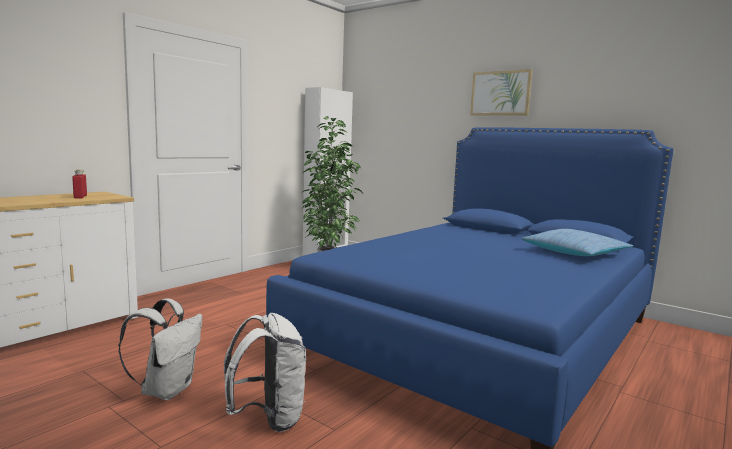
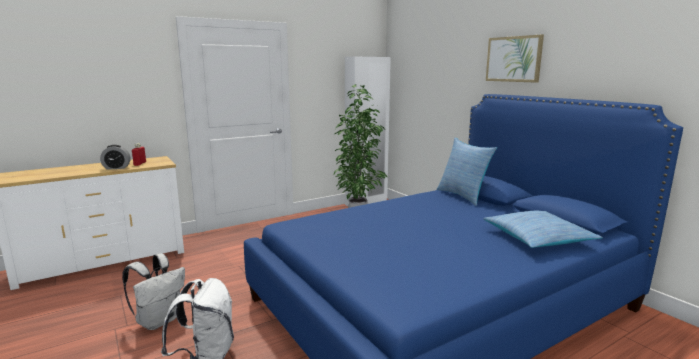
camera: 20 degrees right, 5 degrees up
none -> alarm clock [100,145,130,170]
none -> pillow [437,138,497,206]

